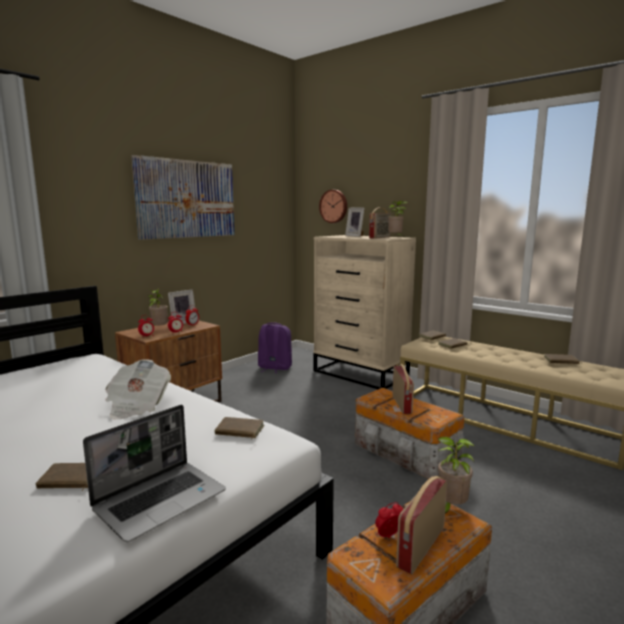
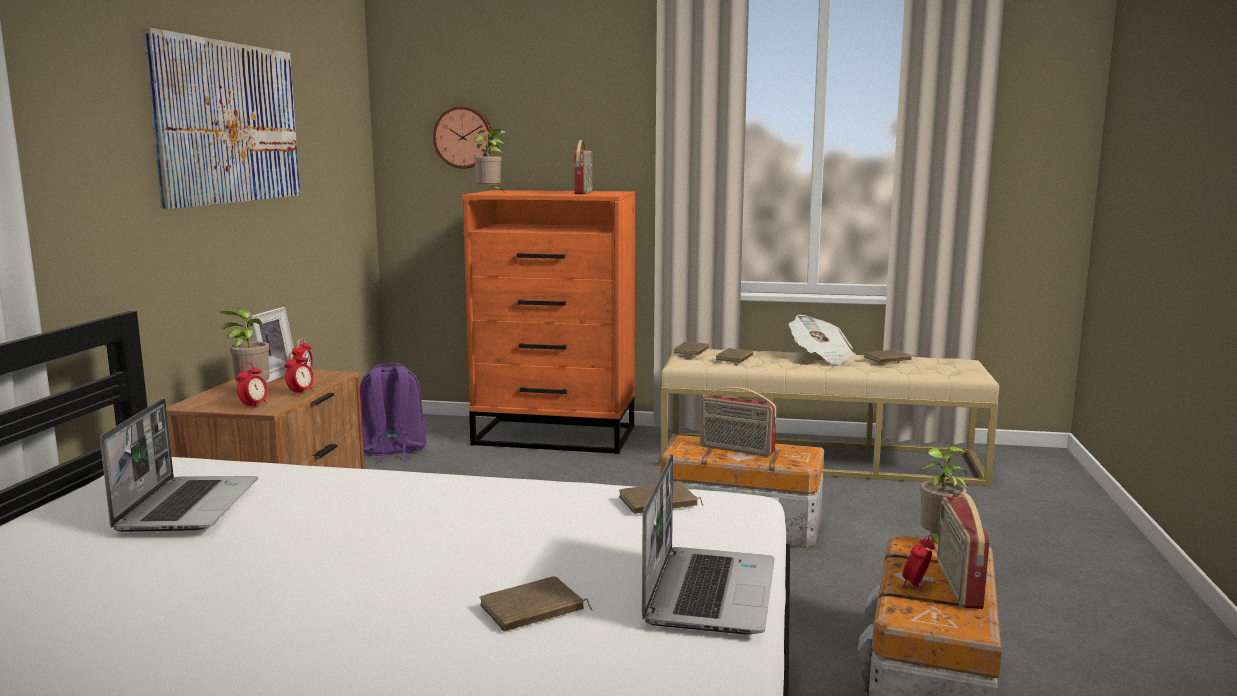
camera: 30 degrees left, 0 degrees up
newspaper [105,359,171,420] -> newspaper moved to [789,315,856,365]
beige dresser [313,235,416,389] -> orange dresser [462,190,635,454]
picture frame [345,207,364,237] -> none
potted plant [388,201,408,236] -> potted plant moved to [474,129,506,190]
radio [392,364,414,414] -> radio turned 150 degrees clockwise [700,387,777,457]
none -> laptop [100,398,258,532]

